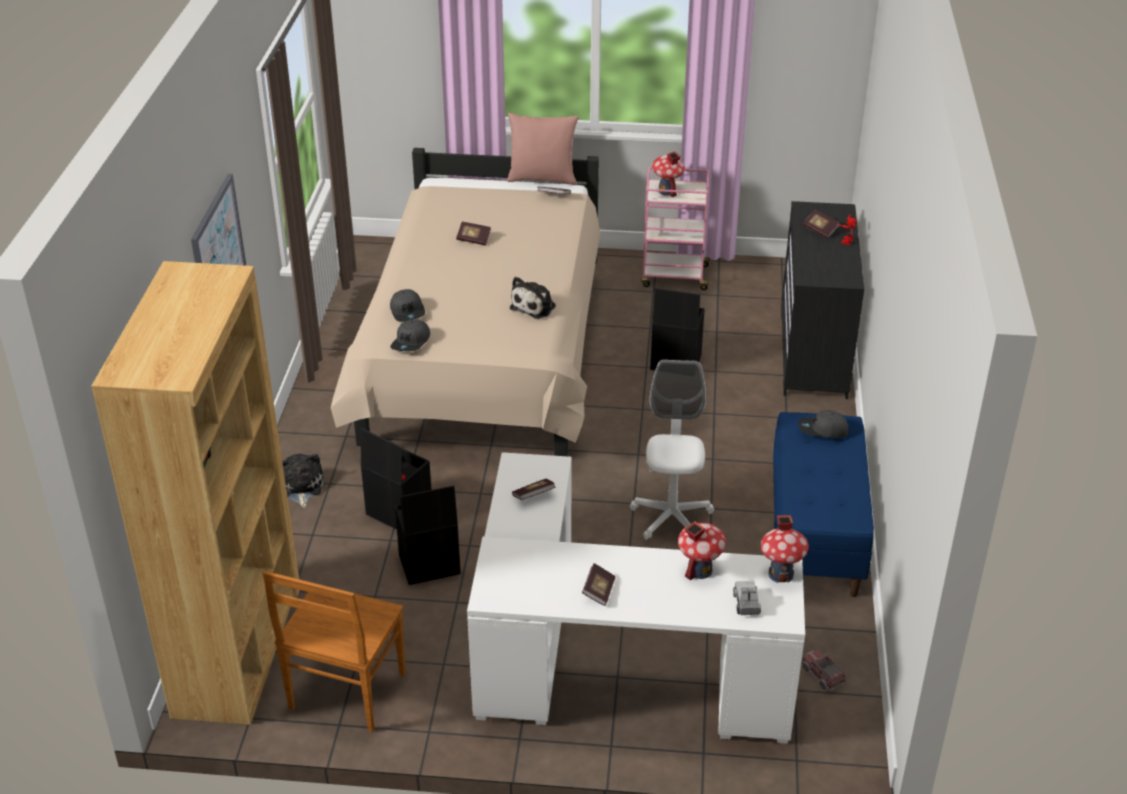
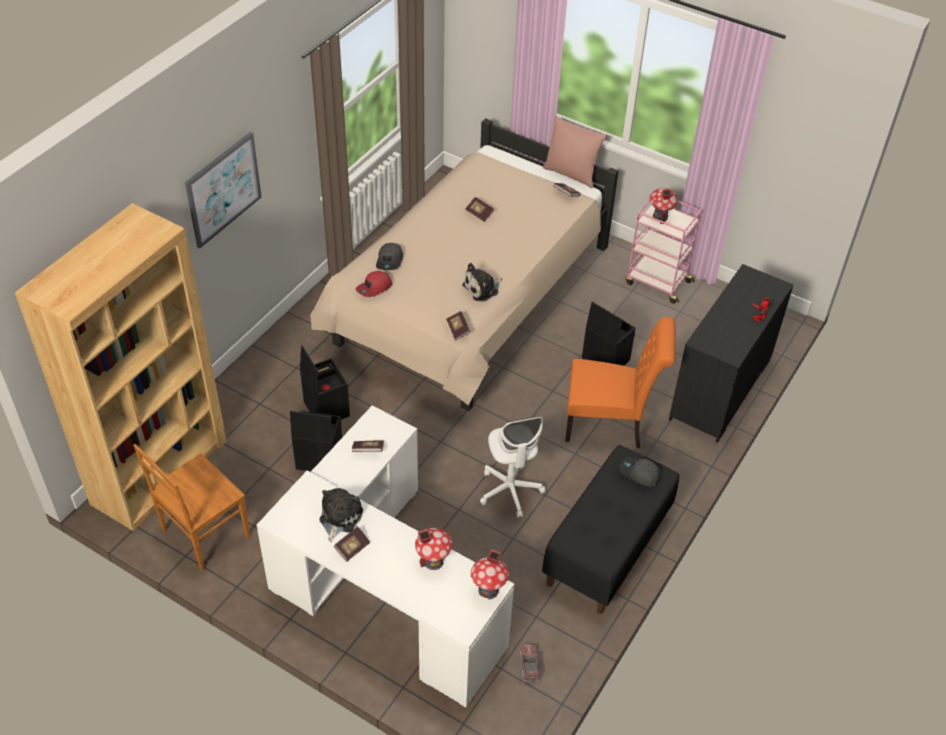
camera: 25 degrees right, 10 degrees up
plush toy [282,454,323,508] -> plush toy moved to [319,488,363,542]
grey cap [390,319,430,351] -> red cap [356,271,392,297]
white office chair [630,360,714,540] -> white office chair turned 135 degrees clockwise [480,416,545,518]
toy truck [733,581,761,615] -> none
blue bench [773,412,874,597] -> black bench [542,445,679,614]
book [803,210,840,239] -> book moved to [446,311,470,340]
none -> orange chair [565,317,676,448]

